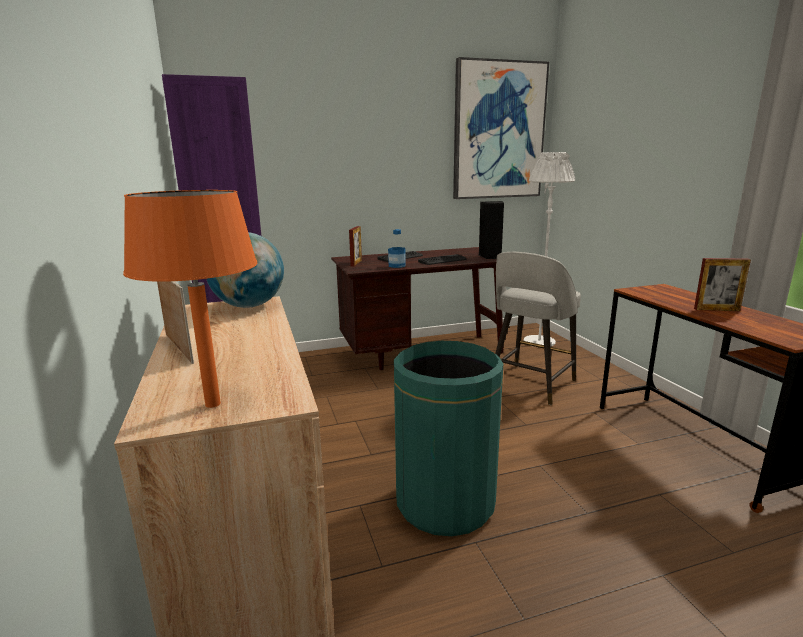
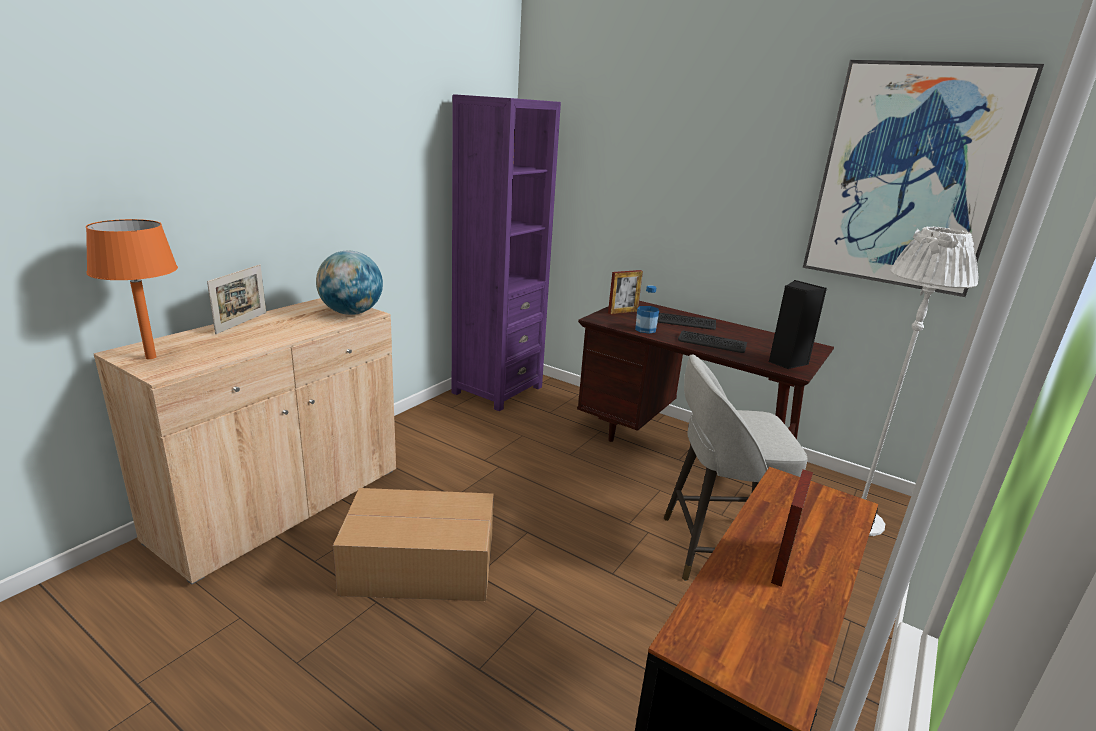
camera: 50 degrees right, 5 degrees up
green trash can [394,341,503,536] -> cardboard box [333,488,494,601]
picture frame [694,258,751,311] -> picture frame turned 60 degrees clockwise [771,469,813,587]

